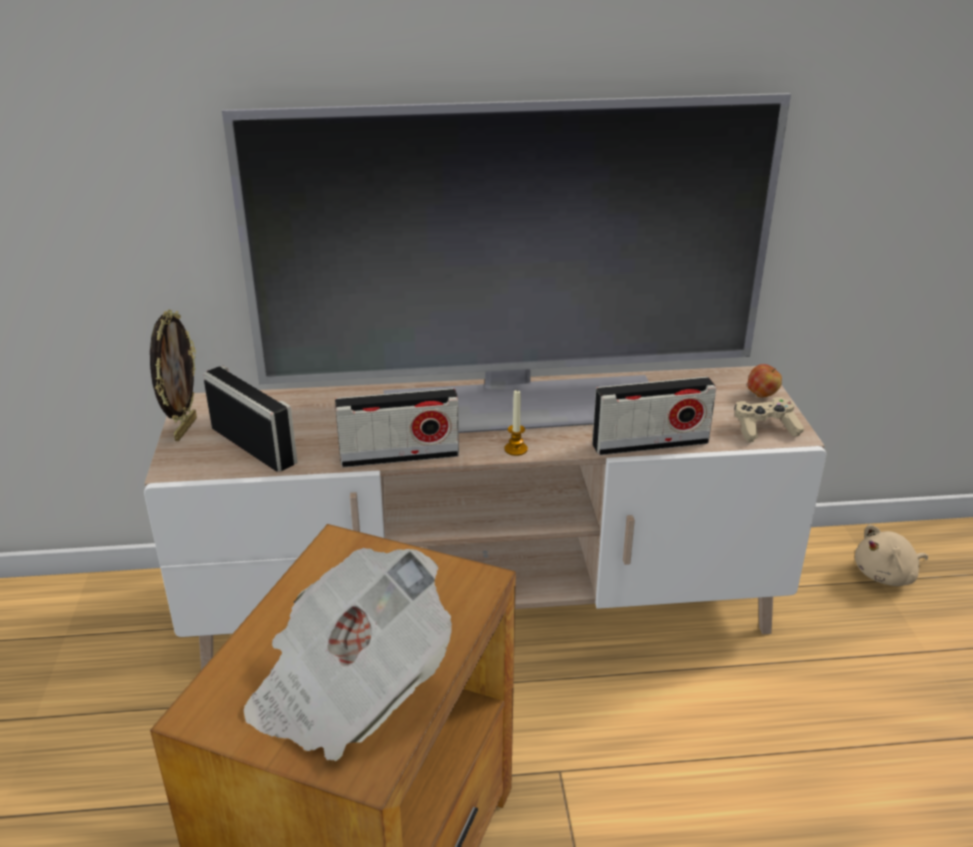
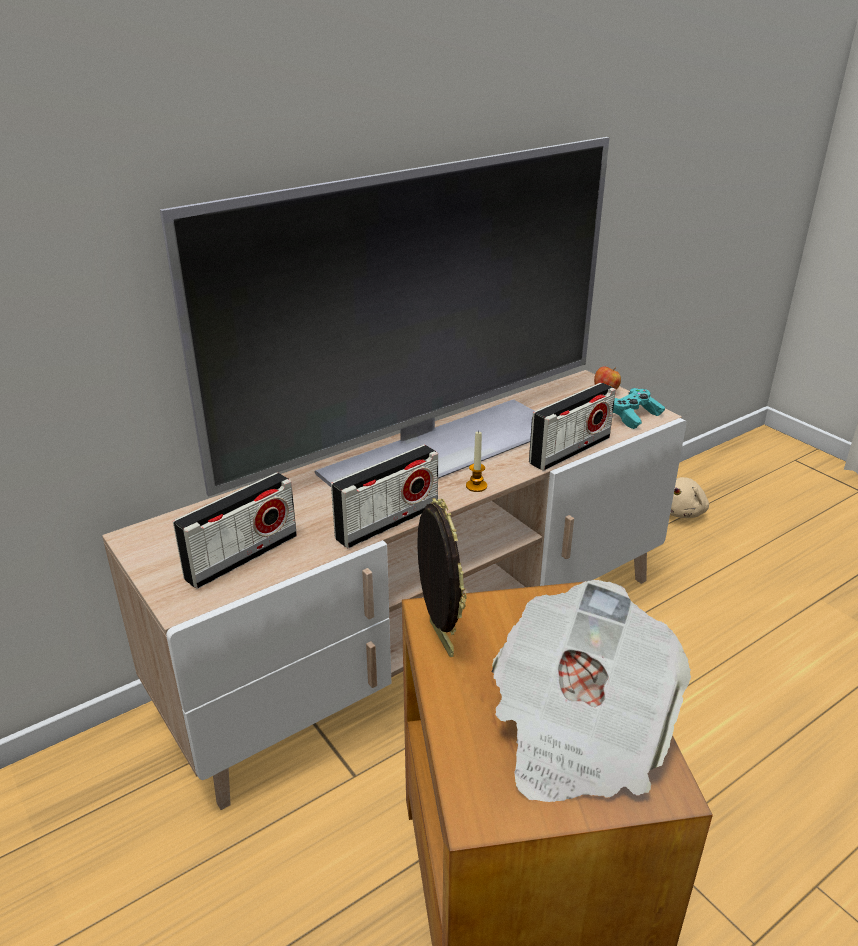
camera: 30 degrees left, 0 degrees up
picture frame [150,310,197,441] -> picture frame moved to [417,498,467,657]
radio [204,365,297,472] -> radio turned 120 degrees clockwise [173,472,297,589]
beige game controller [734,397,804,442] -> turquoise game controller [613,388,665,429]

